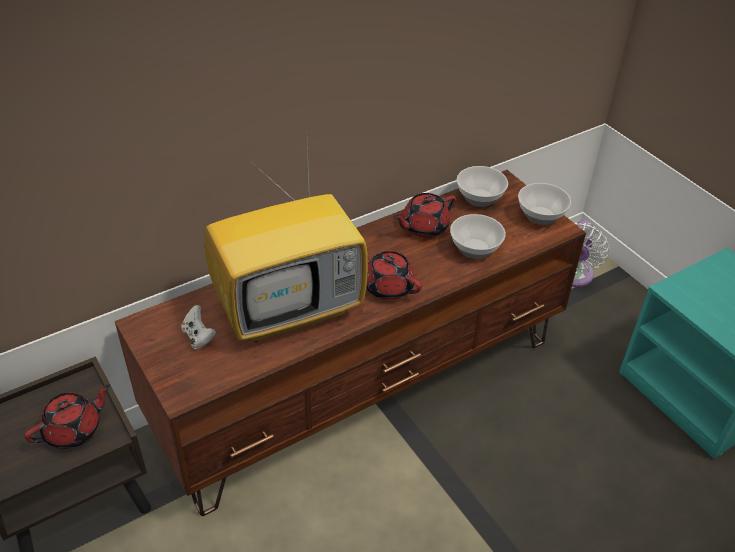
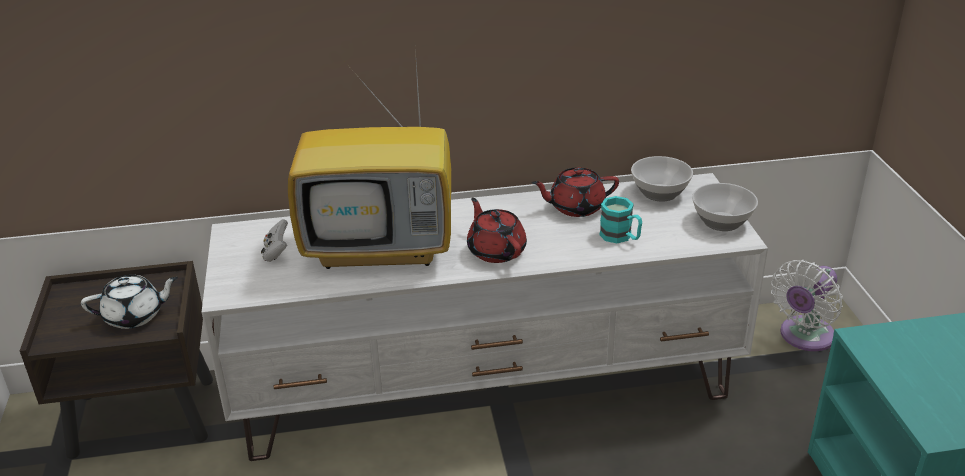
camera: 25 degrees right, 10 degrees down
red teapot [24,384,111,449] -> white teapot [81,275,178,329]
brown tv stand [115,170,586,516] -> white tv stand [202,173,768,461]
bowl [450,214,506,259] -> turquoise mug [599,196,642,243]

